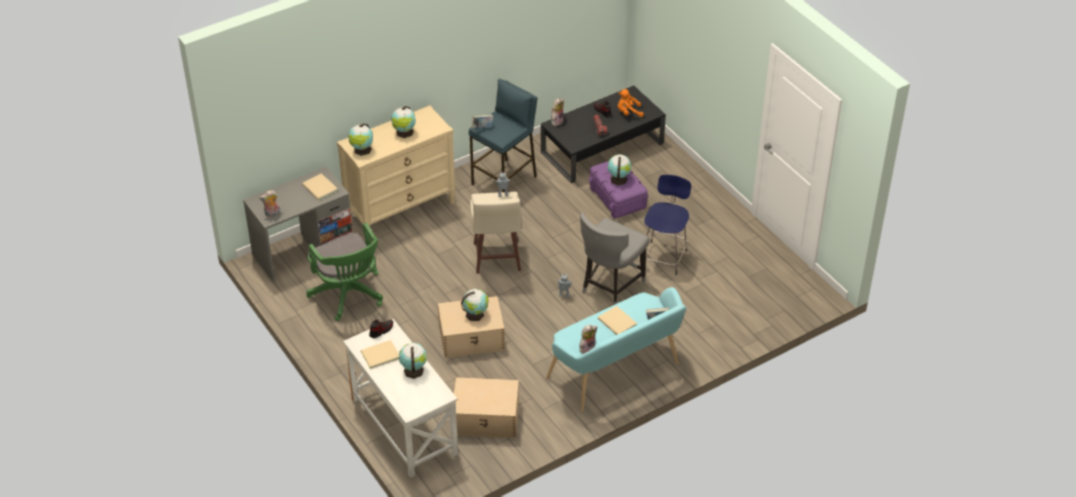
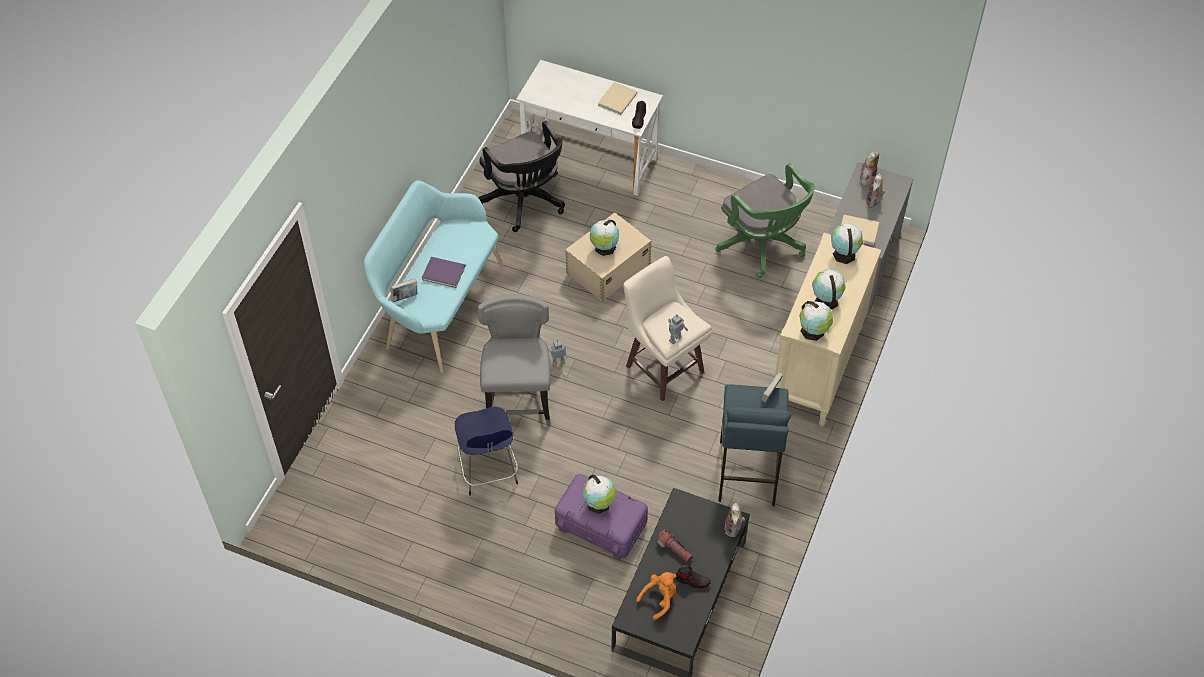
camera: 145 degrees right, 10 degrees up
green office chair [306,223,383,321] -> green office chair turned 150 degrees counterclockwise [715,163,815,278]
globe [399,342,427,379] -> globe moved to [800,301,833,341]
beige storage box [454,377,519,438] -> black office chair [478,121,565,232]
plush toy [579,325,598,354] -> plush toy moved to [866,174,885,208]
beige book [598,306,637,335] -> purple book [422,257,466,288]

